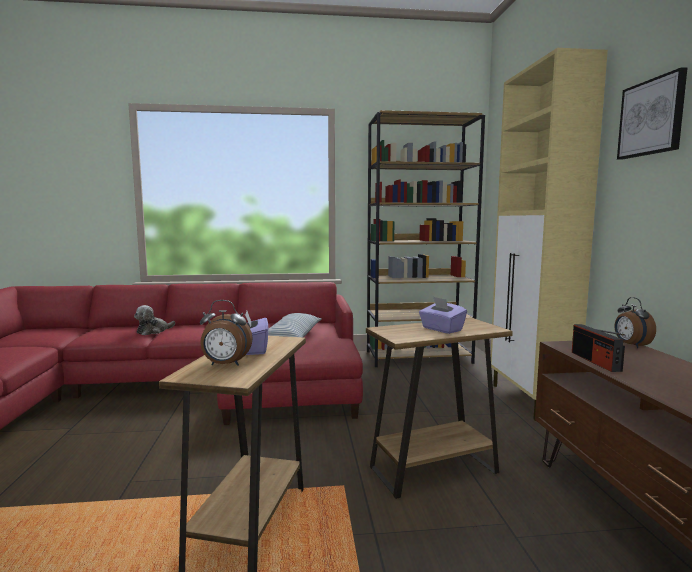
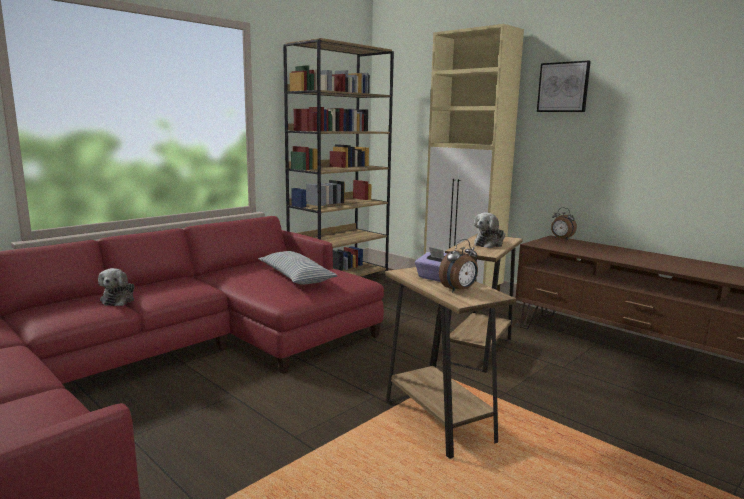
camera: 40 degrees left, 5 degrees up
purple tissue box [419,297,467,334] -> plush toy [474,212,505,248]
radio [572,324,625,372] -> none

